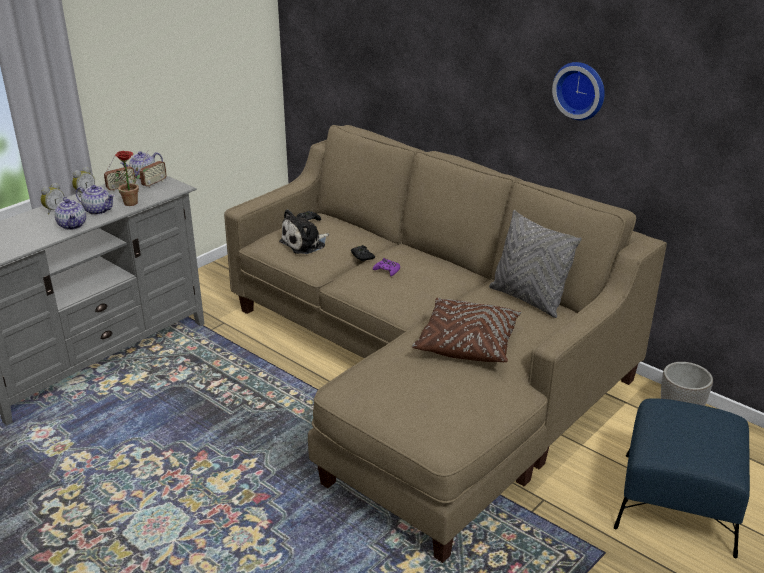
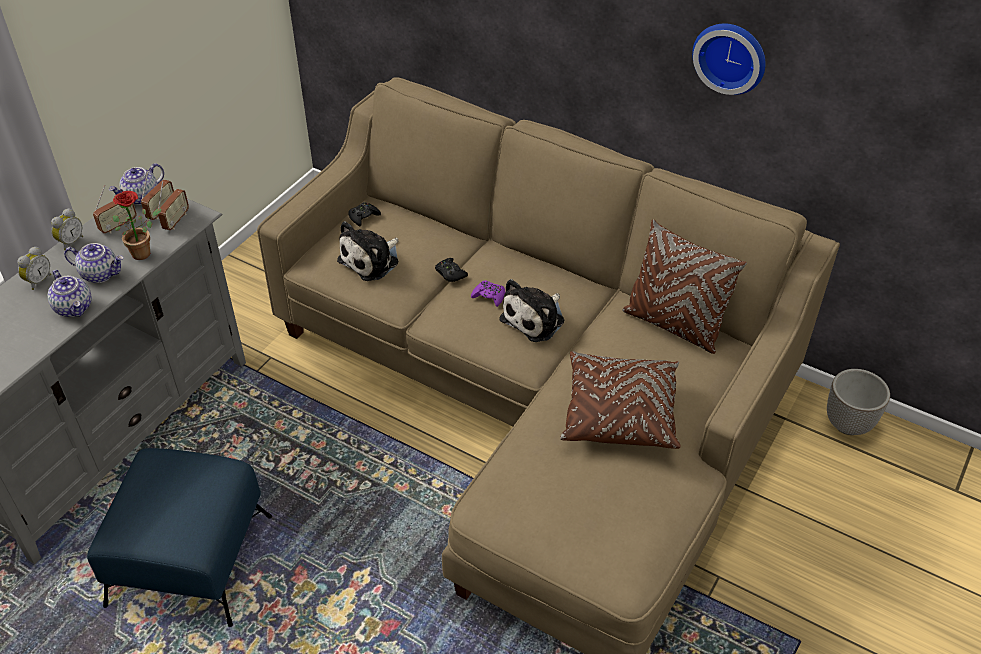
camera: 10 degrees left, 15 degrees up
grey pillow [489,210,582,318] -> brown pillow [622,219,747,354]
blue ottoman [614,398,750,559] -> blue ottoman moved to [87,448,272,627]
none -> radio [158,182,189,230]
none -> plush toy [499,279,564,342]

